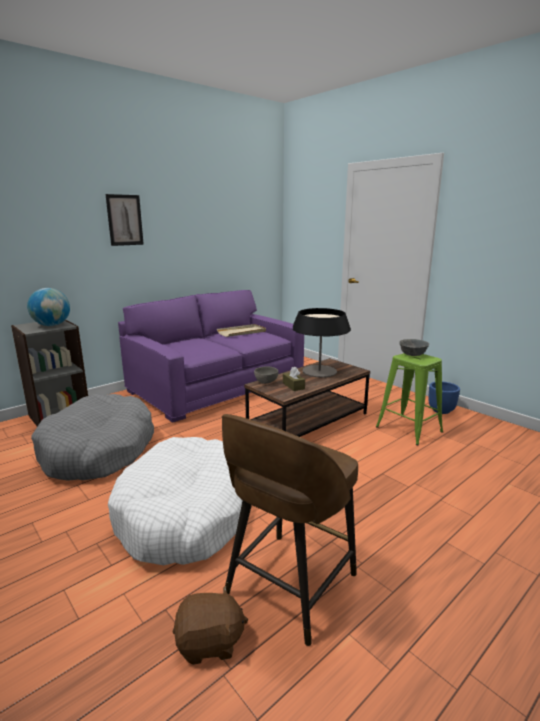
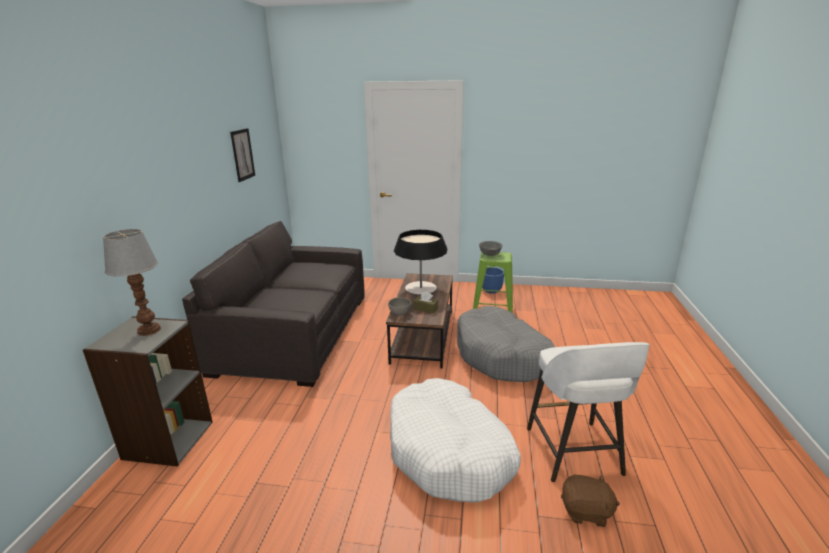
camera: 40 degrees left, 5 degrees up
globe [27,288,70,326] -> table lamp [103,229,161,336]
grey dog bed [31,394,154,481] -> grey dog bed moved to [457,306,555,382]
picture [106,194,144,246] -> picture moved to [230,128,255,182]
purple sofa [118,290,304,423] -> grey sofa [182,221,365,387]
brown plush toy [173,585,248,665] -> brown plush toy turned 60 degrees clockwise [561,475,620,527]
beige tray [217,324,266,337] -> none
brown stool [222,414,358,646] -> white stool [527,342,649,482]

